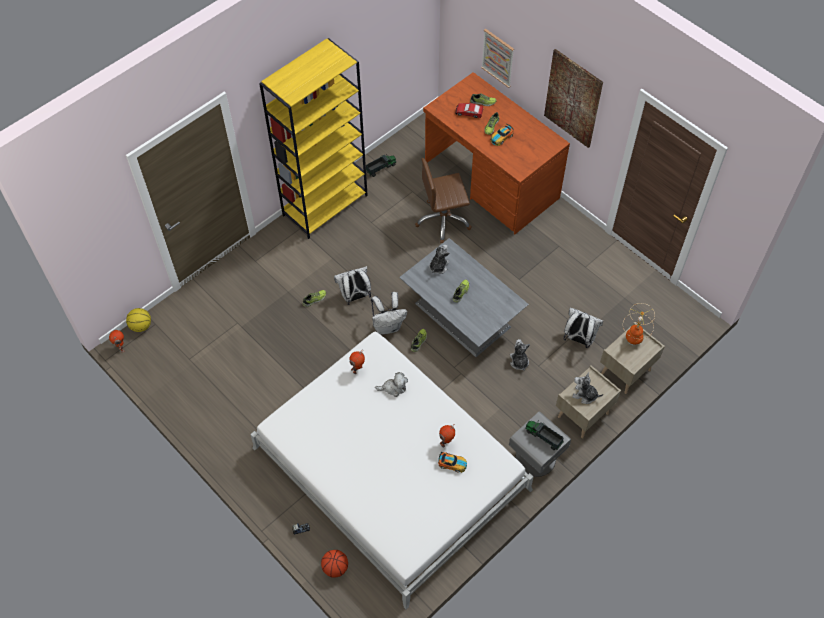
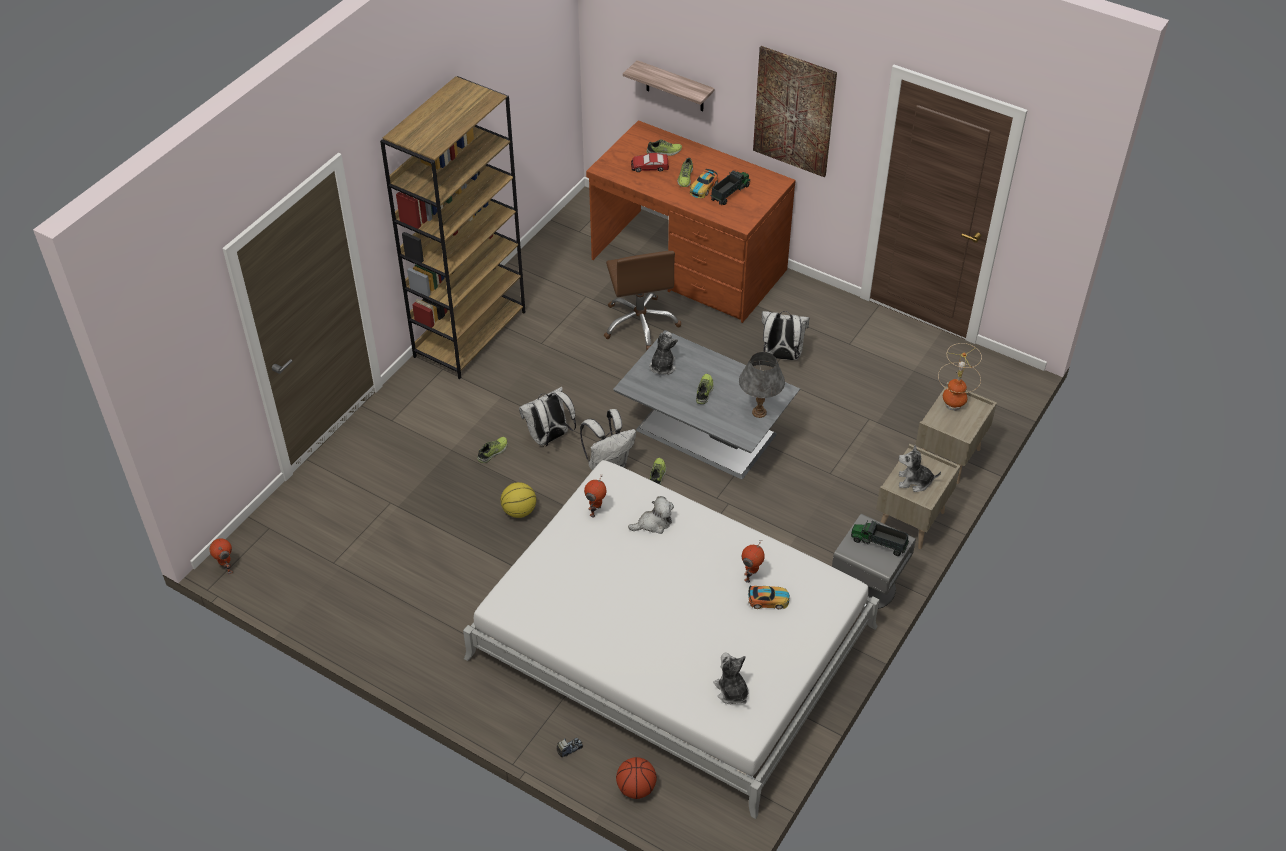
camera: 15 degrees left, 10 degrees down
basketball [126,308,151,332] -> basketball moved to [501,482,536,518]
yellow bookcase [259,38,368,239] -> brown bookcase [380,76,525,379]
toy truck [366,154,397,177] -> toy truck moved to [711,171,751,205]
brown office chair [415,158,472,243] -> brown office chair turned 75 degrees counterclockwise [604,251,681,350]
picture [481,29,514,88] -> shelf [623,60,715,111]
plush toy [510,339,530,371] -> plush toy moved to [713,653,749,704]
white backpack [564,308,603,348] -> white backpack moved to [762,311,809,360]
none -> grey table lamp [739,352,785,418]

